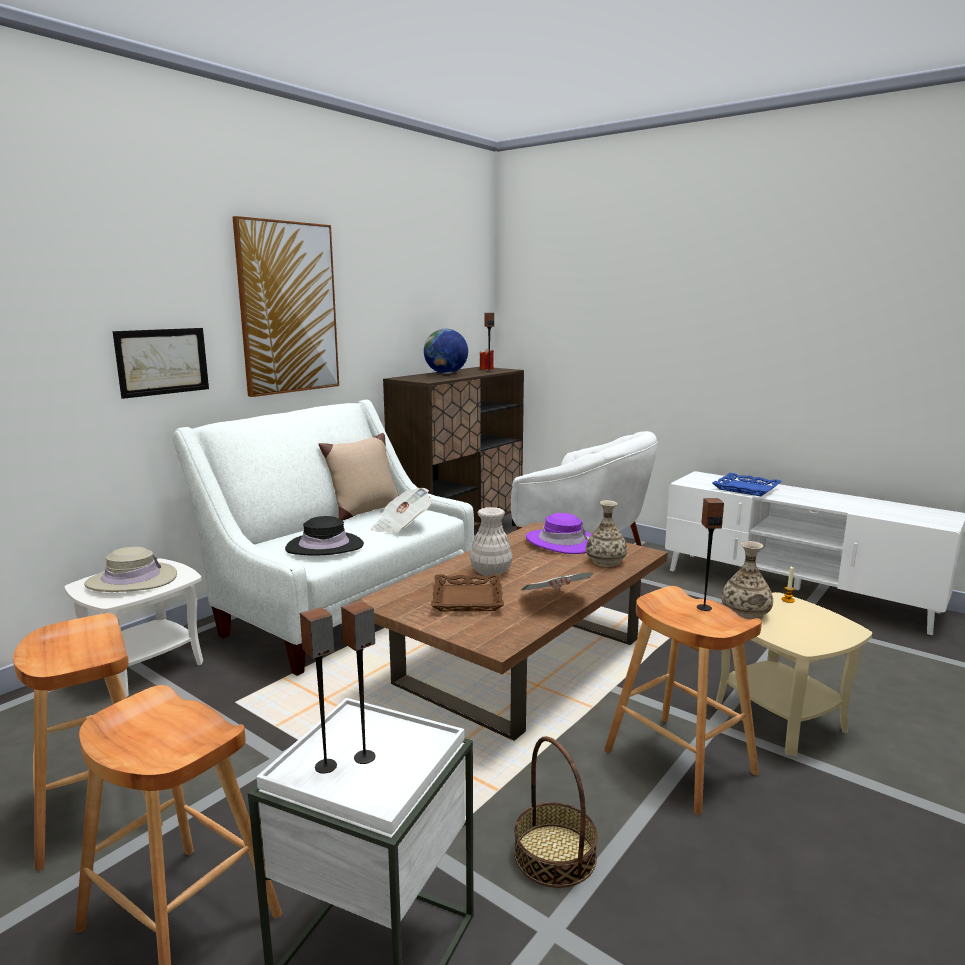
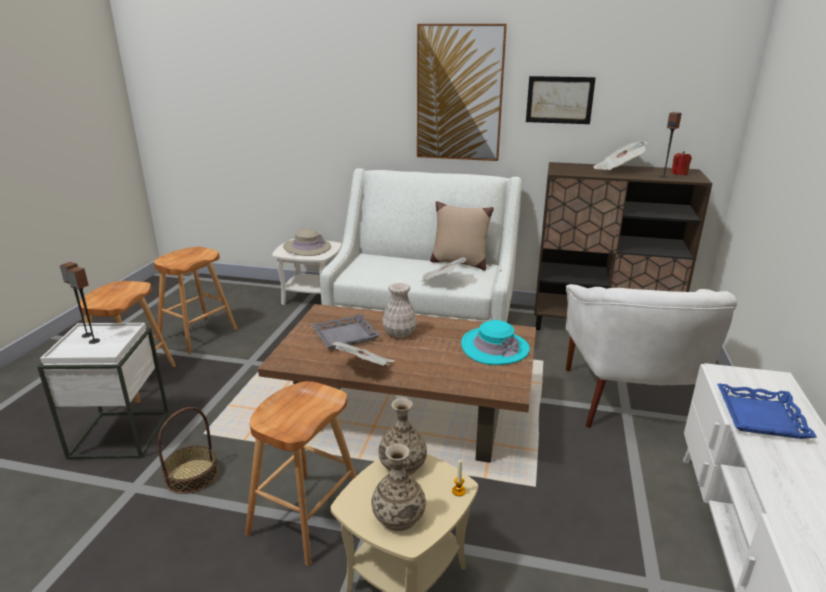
camera: 65 degrees right, 10 degrees up
picture [113,328,209,399] -> picture moved to [526,76,596,124]
black hat [285,516,364,556] -> none
globe [424,329,468,374] -> newspaper [593,141,648,170]
brown tray [431,574,504,611] -> grey tray [311,314,380,350]
purple hat [526,513,591,554] -> turquoise hat [461,320,530,365]
vase [586,500,627,567] -> vase moved to [371,444,426,531]
speaker [697,498,724,611] -> none

